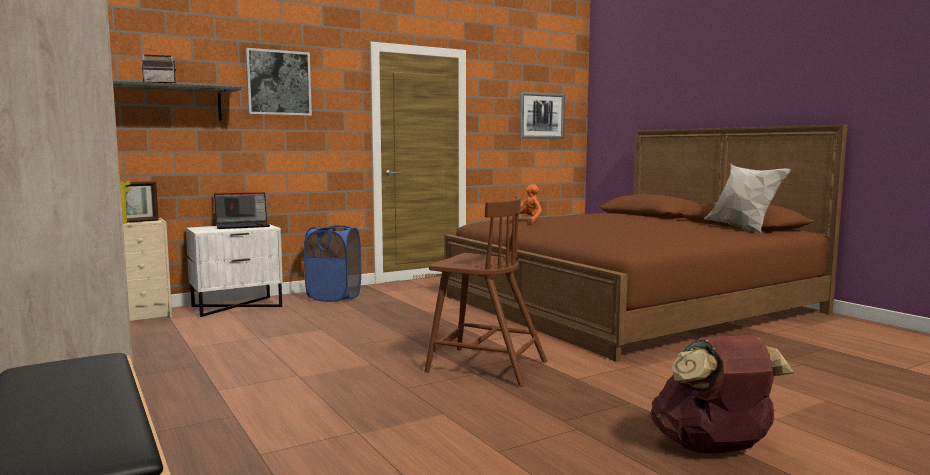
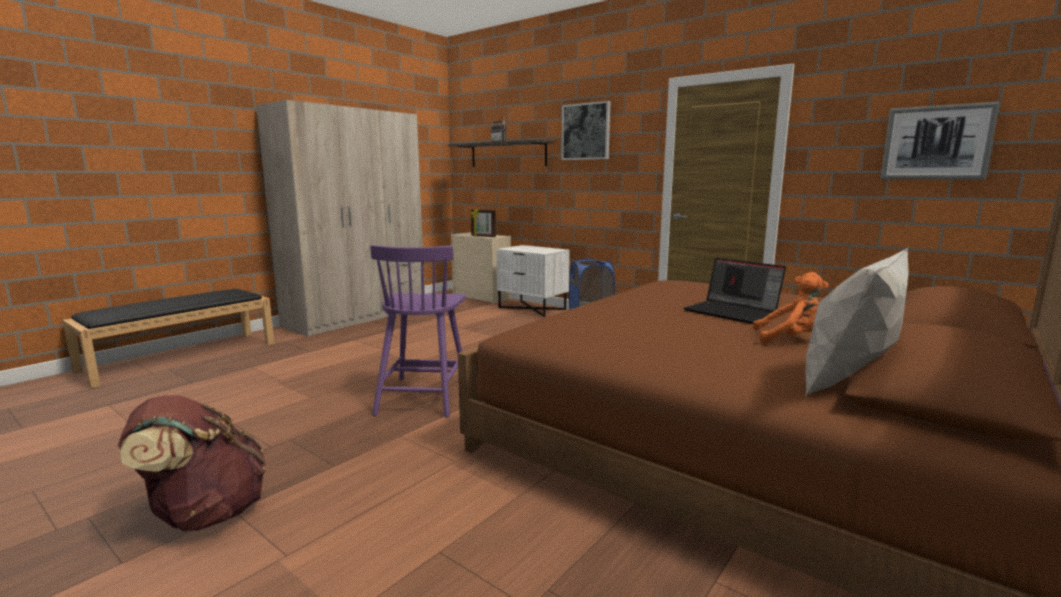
camera: 70 degrees right, 5 degrees up
laptop [214,192,270,229] -> laptop moved to [684,258,786,324]
brown chair [425,196,547,387] -> purple chair [370,245,466,418]
orange plush toy [510,184,542,224] -> orange plush toy moved to [753,272,829,344]

